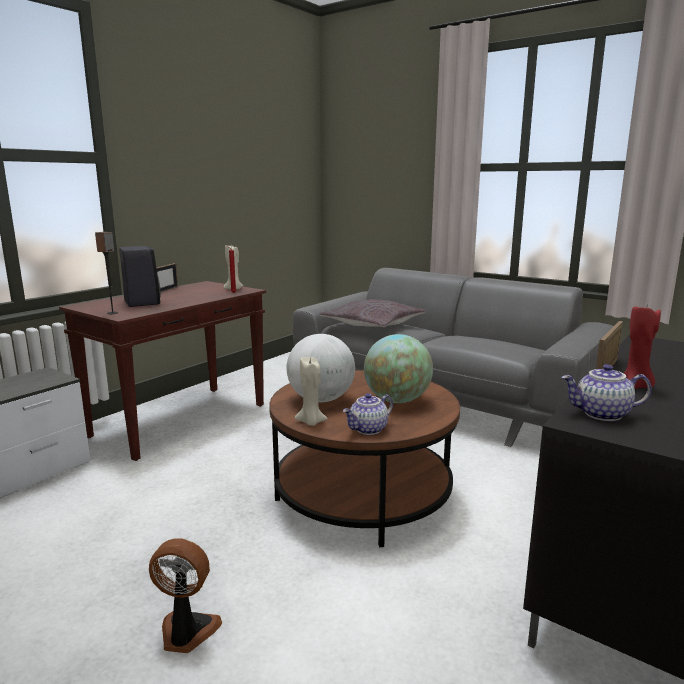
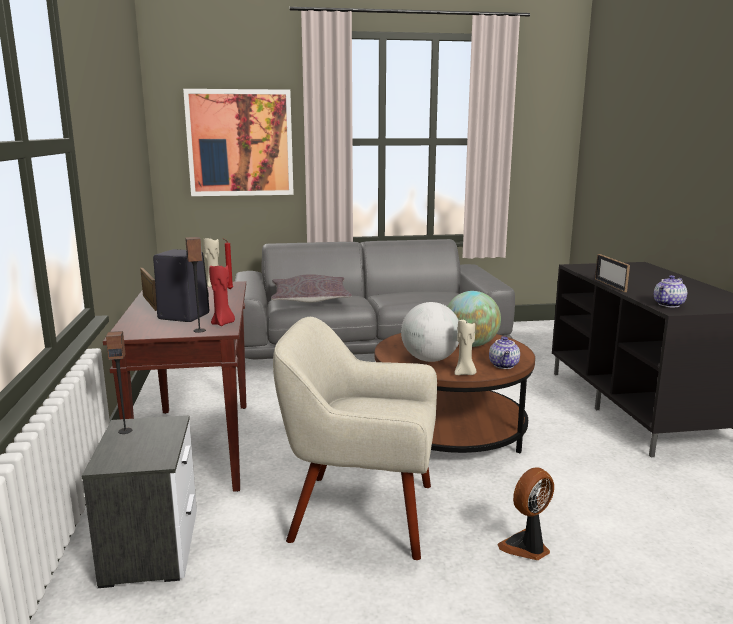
camera: 45 degrees left, 0 degrees up
red candle [624,303,661,389] -> red candle moved to [209,262,235,326]
none -> speaker [106,331,132,434]
none -> picture [183,89,294,196]
none -> beige armchair [273,317,437,560]

